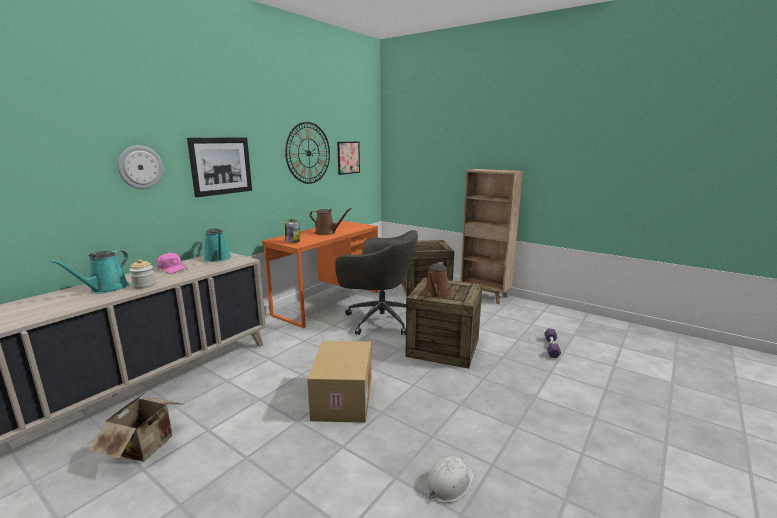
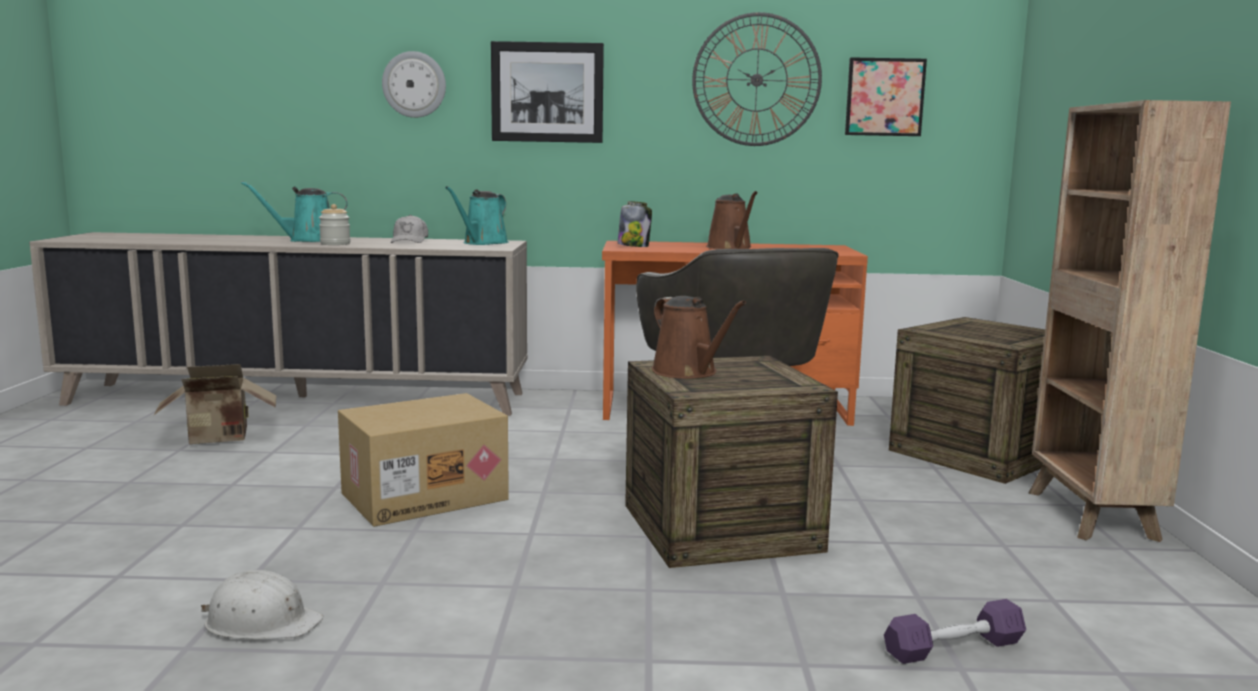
camera: 55 degrees right, 5 degrees down
pink cap [157,253,188,274] -> white cap [391,215,428,243]
brown watering can [424,262,451,298] -> brown watering can turned 105 degrees counterclockwise [652,296,746,379]

